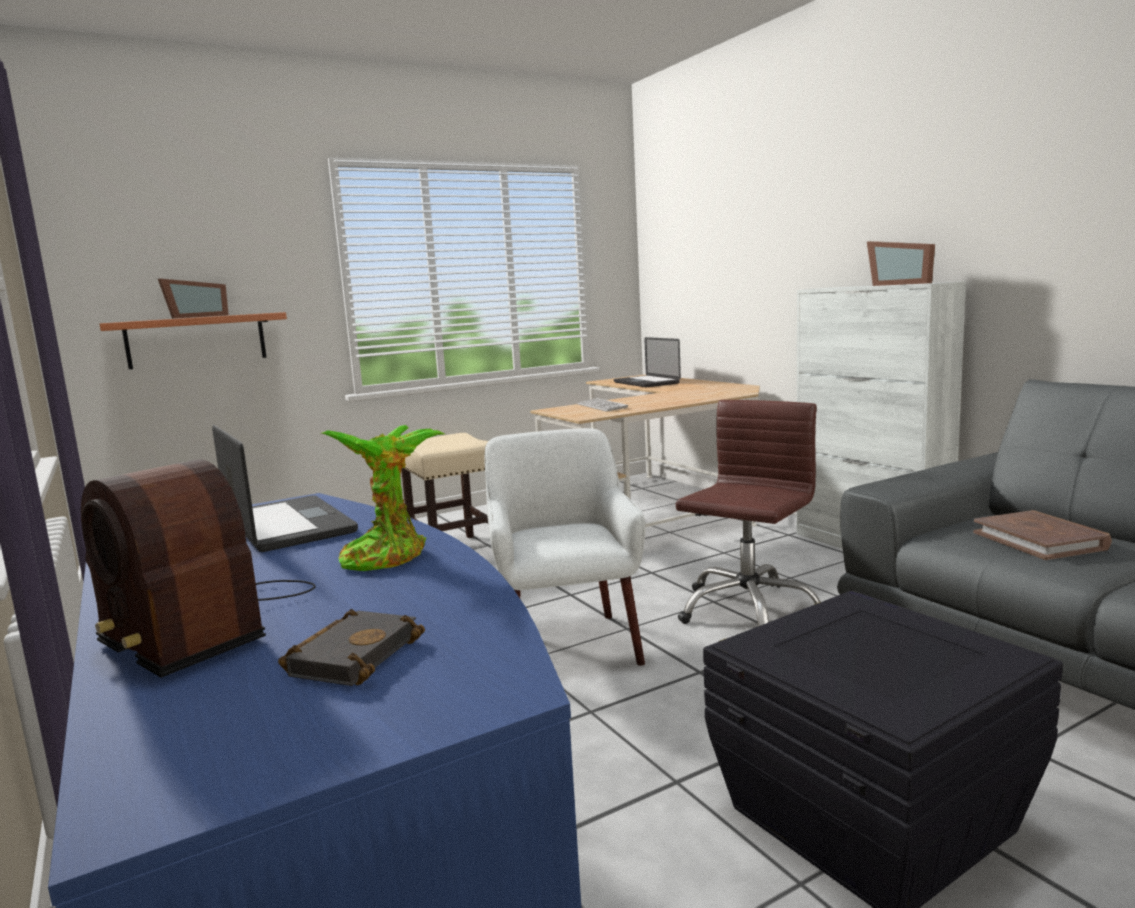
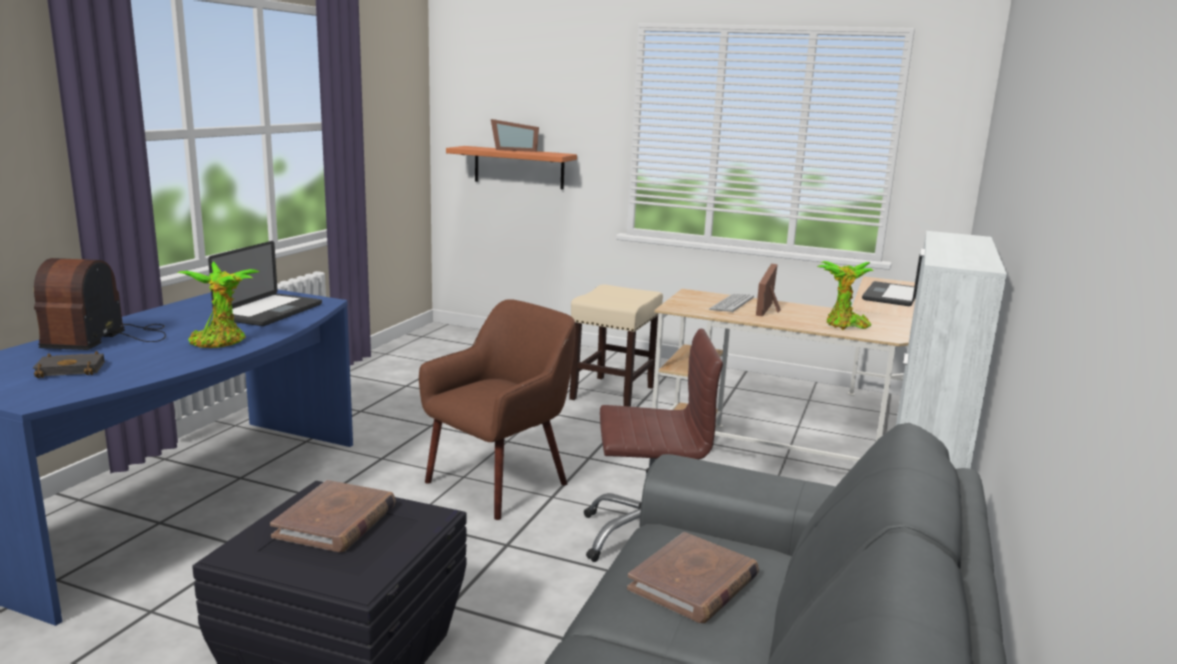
camera: 50 degrees right, 5 degrees up
white armchair [484,428,646,666] -> brown armchair [419,299,576,520]
picture frame [867,241,935,286] -> picture frame moved to [756,264,781,316]
none -> brown book [270,480,396,552]
none -> potted plant [817,261,873,330]

